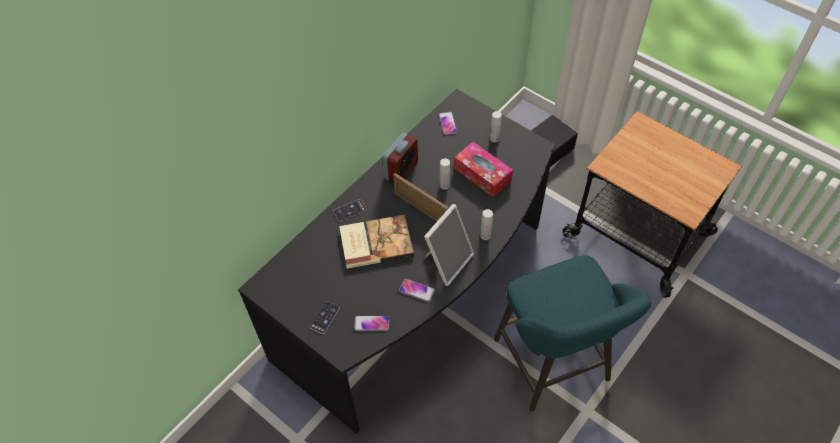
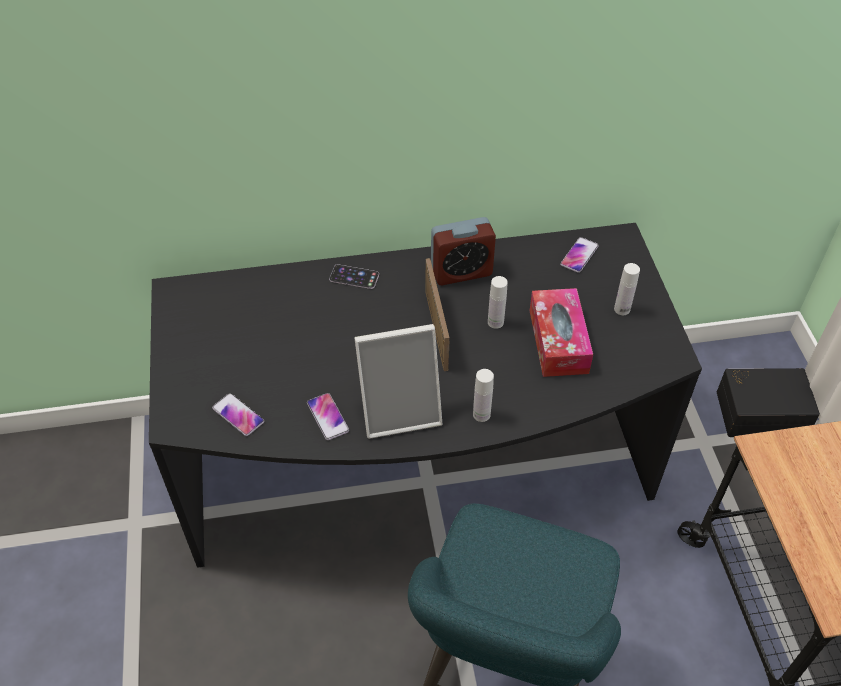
camera: 40 degrees right, 5 degrees down
phone [310,301,340,334] -> none
book [339,215,414,269] -> none

